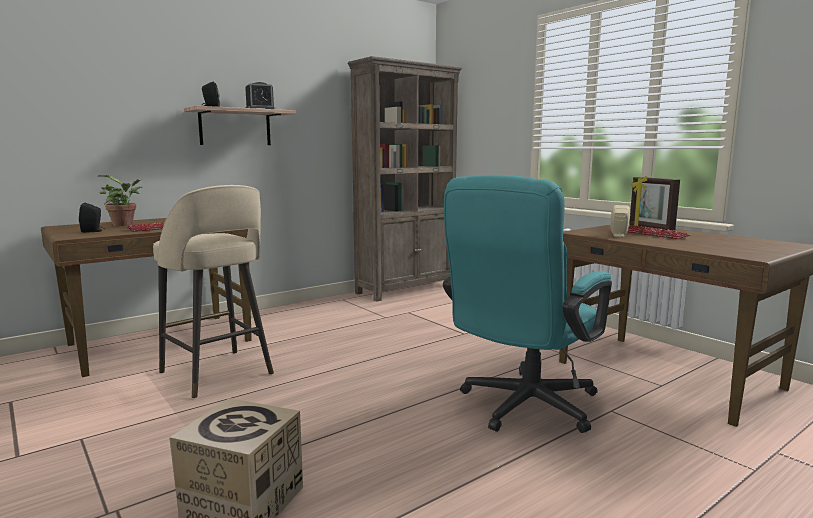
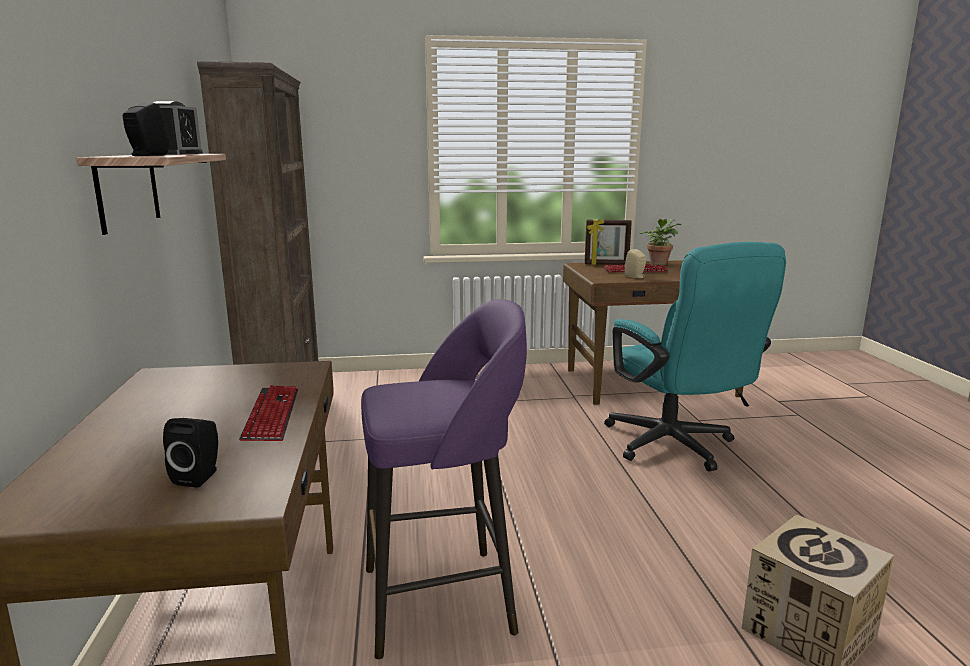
camera: 60 degrees left, 5 degrees up
potted plant [99,175,142,226] -> potted plant moved to [640,219,681,265]
beige stool [153,185,274,399] -> purple stool [361,299,527,659]

